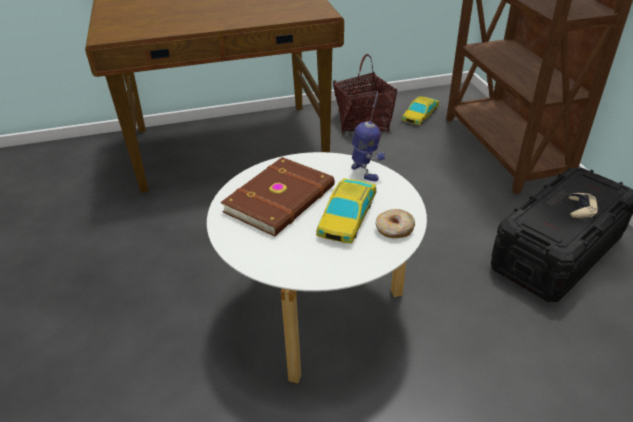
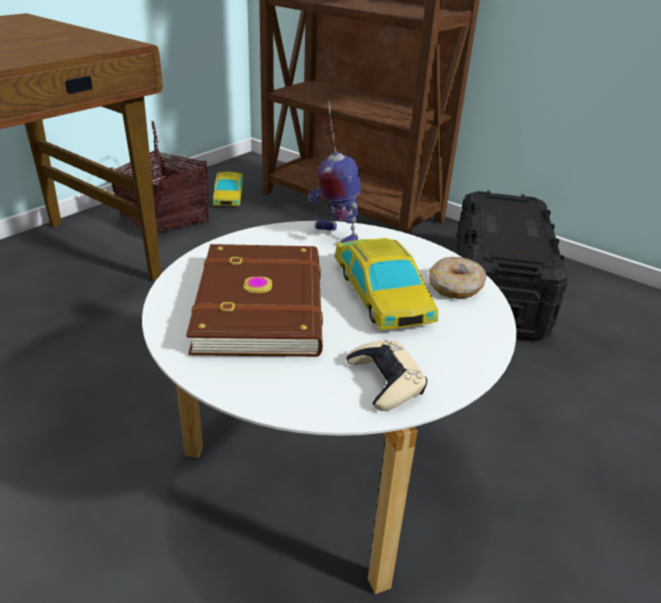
camera: 40 degrees left, 5 degrees down
toy robot [352,91,385,182] -> toy robot turned 150 degrees counterclockwise [308,102,361,243]
beige game controller [569,193,598,218] -> beige game controller moved to [346,340,427,411]

